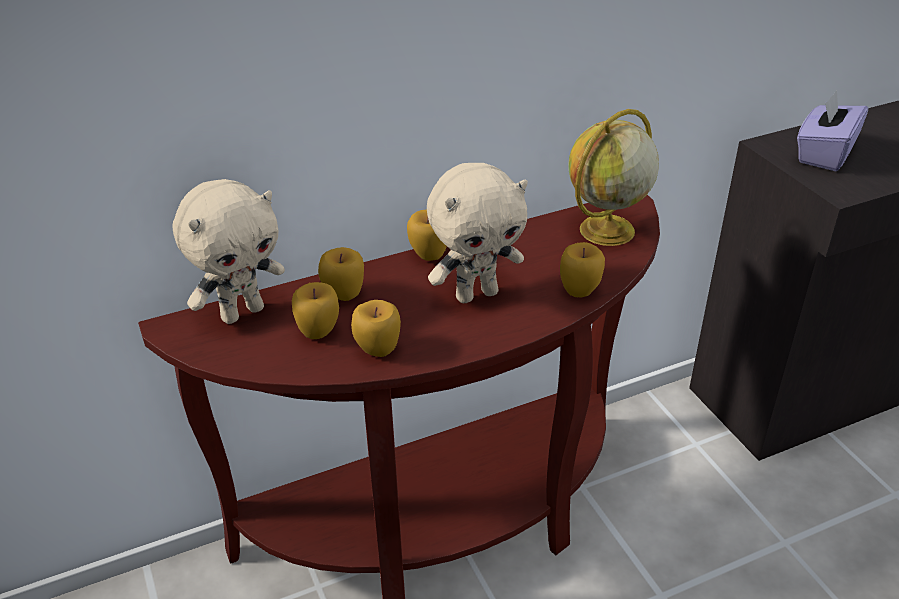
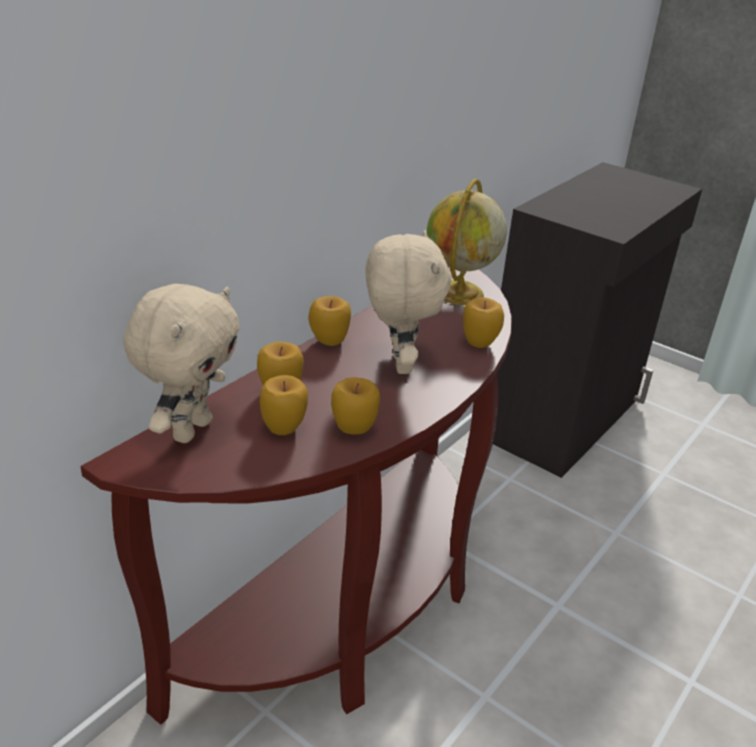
camera: 30 degrees left, 5 degrees down
beige plush toy [427,163,528,303] -> beige plush toy turned 45 degrees counterclockwise [365,230,451,374]
purple tissue box [797,90,868,171] -> none

